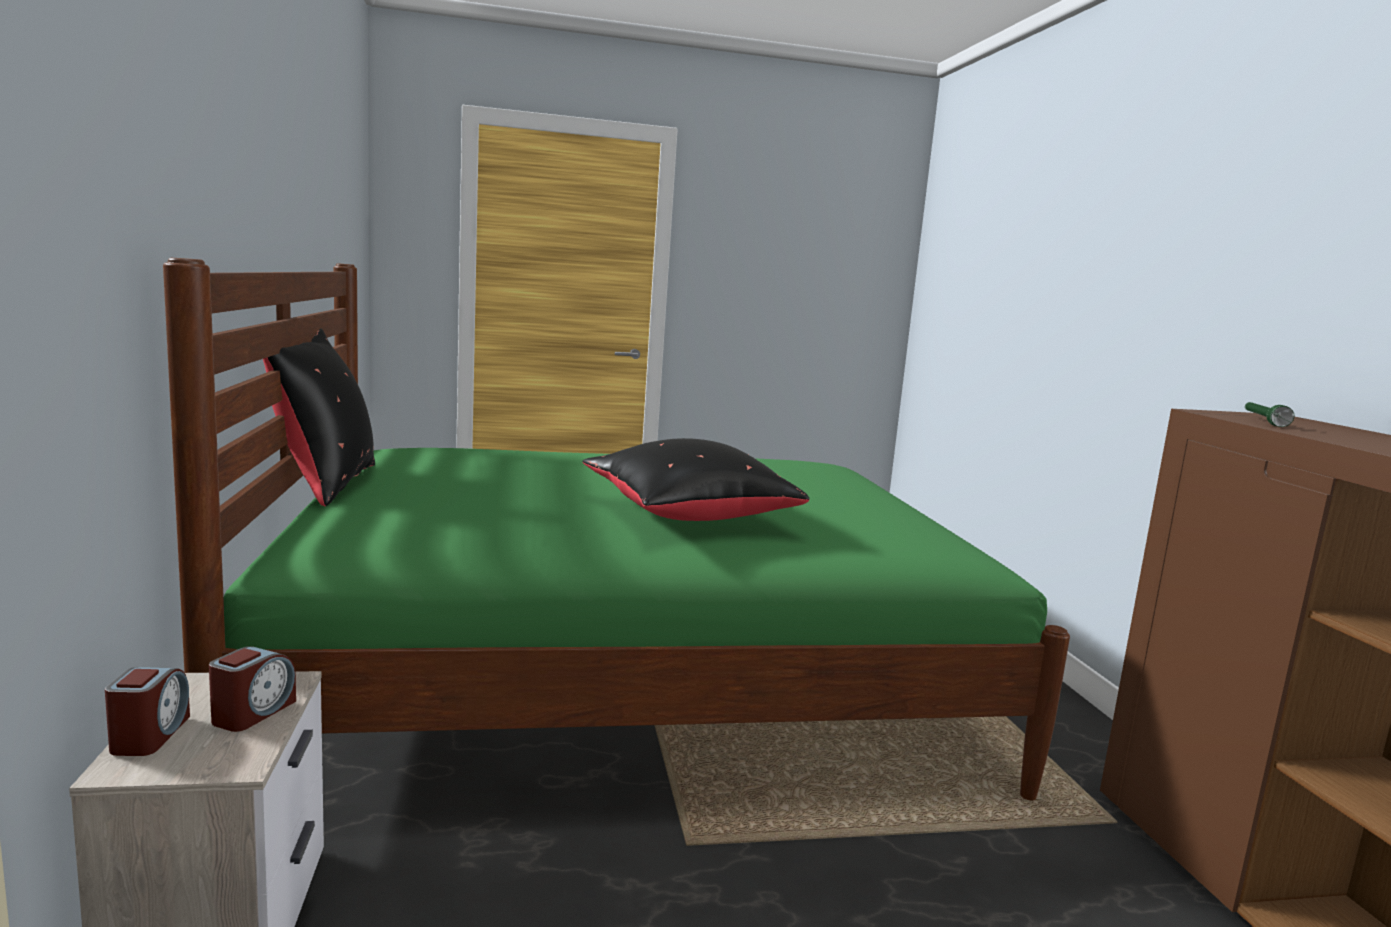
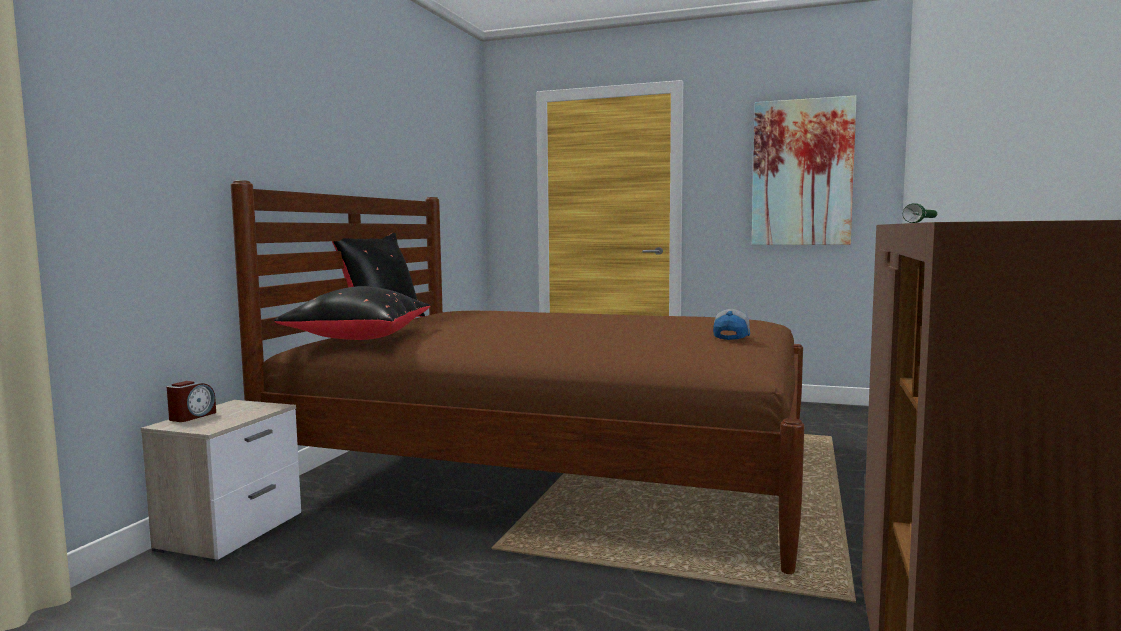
camera: 30 degrees right, 5 degrees down
green bed [163,258,1070,801] -> brown bed [231,180,804,574]
alarm clock [209,646,296,732] -> none
black pillow [582,438,809,521] -> black pillow moved to [274,286,430,340]
none -> cap [713,309,750,340]
none -> picture [752,95,857,245]

